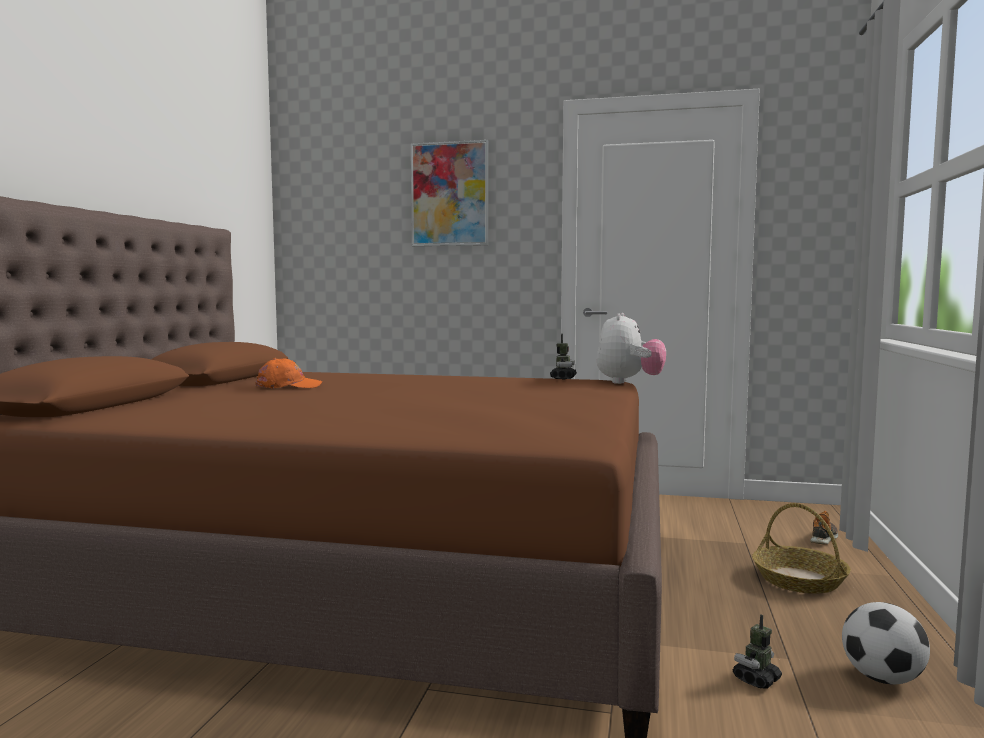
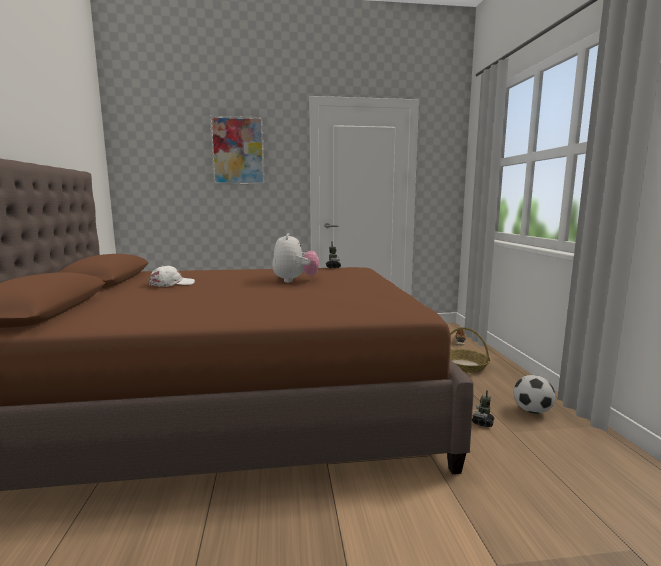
camera: 20 degrees left, 5 degrees up
orange cap [256,358,322,388] -> white cap [148,266,195,287]
plush toy [597,313,666,384] -> plush toy moved to [272,233,319,283]

